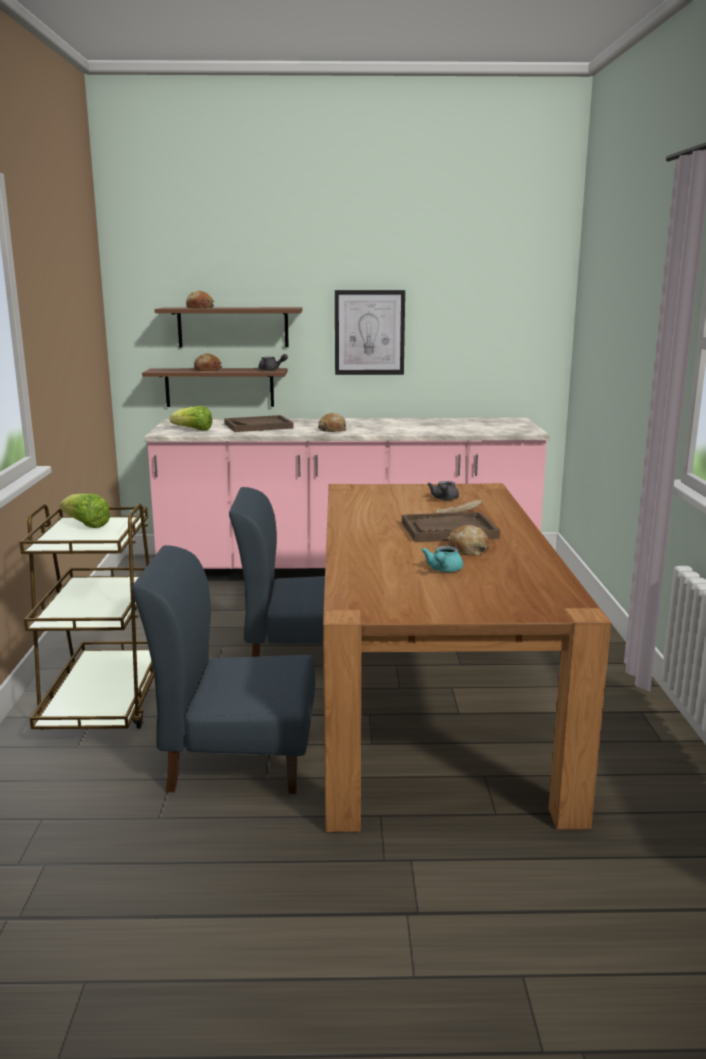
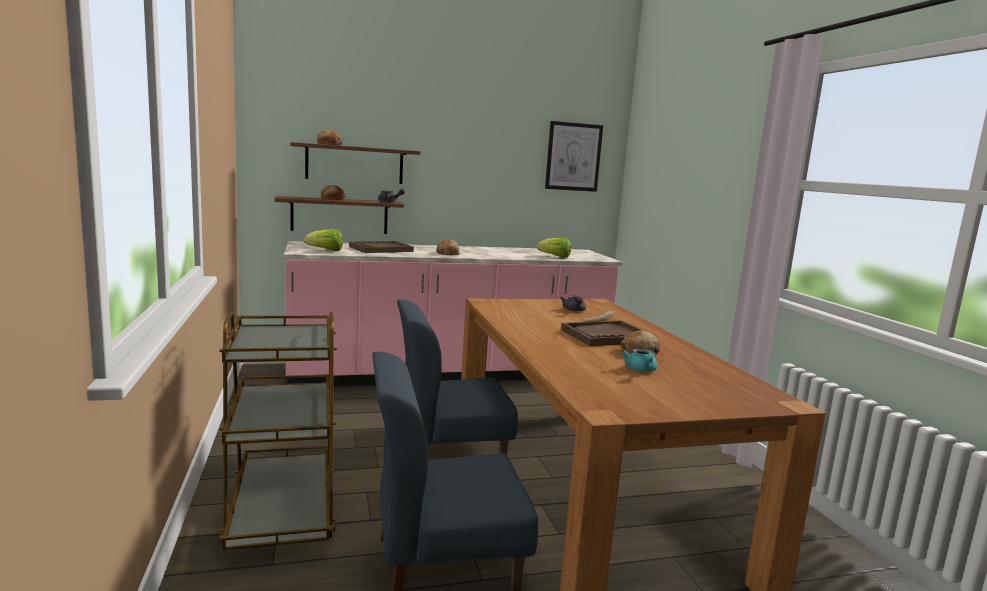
camera: 15 degrees left, 5 degrees down
lettuce [60,493,111,528] -> lettuce moved to [537,238,571,258]
picture [335,290,405,375] -> picture moved to [545,121,603,192]

